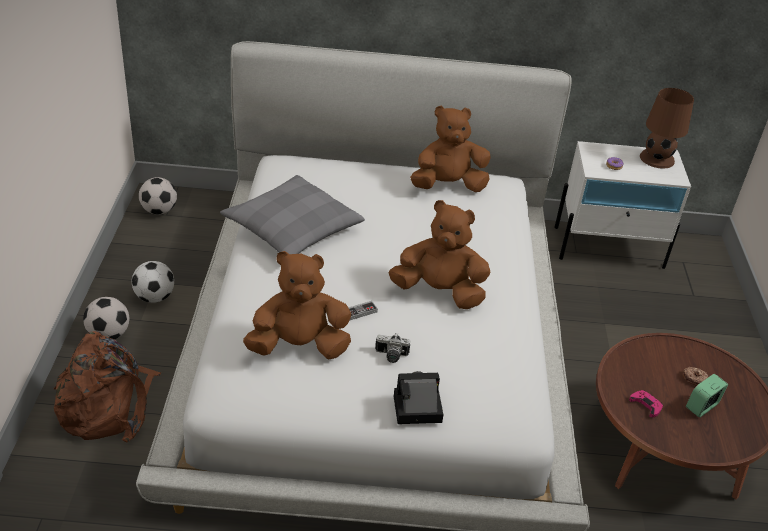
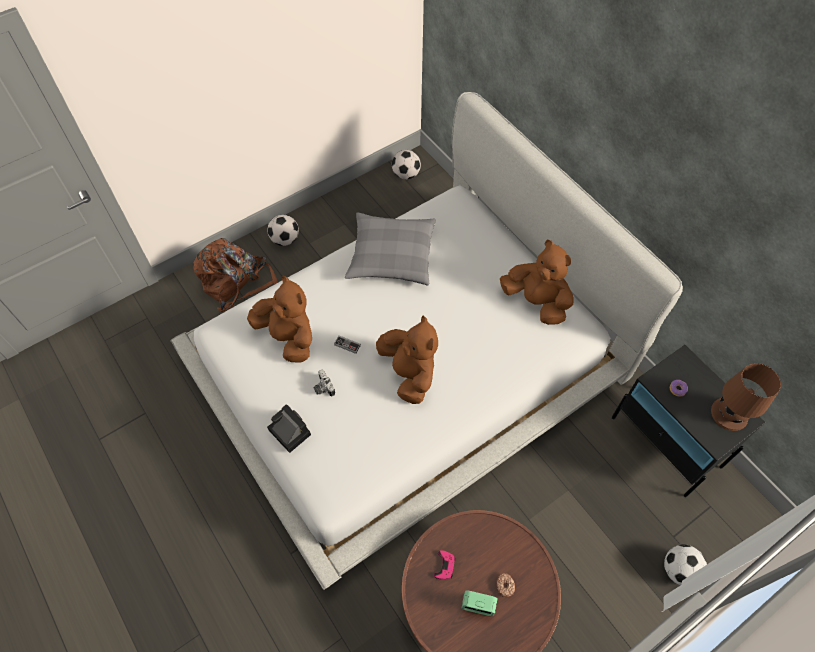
camera: 55 degrees right, 20 degrees up
football [132,261,174,303] -> football moved to [664,544,707,585]
white nightstand [554,141,691,269] -> black nightstand [612,345,766,497]

